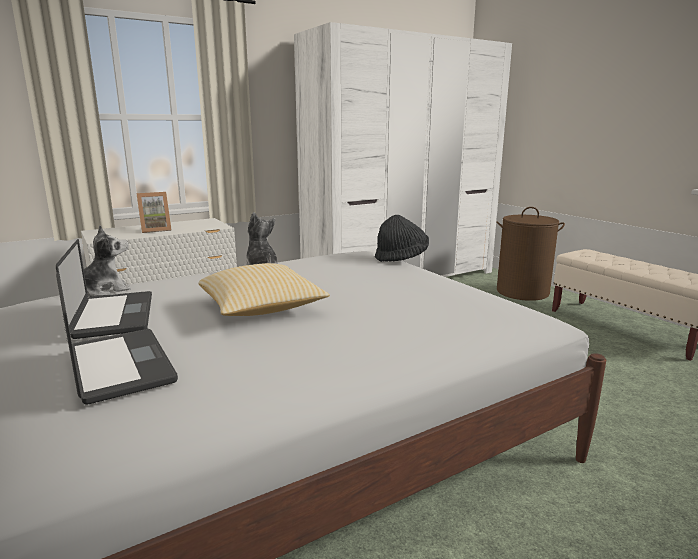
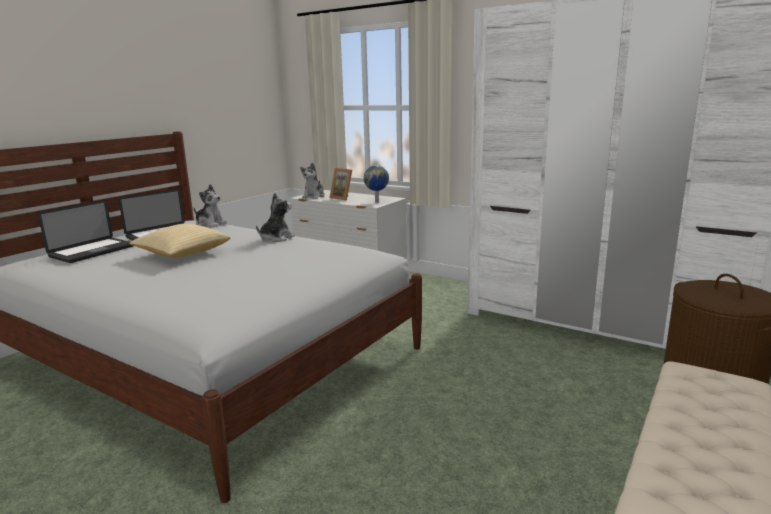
camera: 65 degrees right, 0 degrees up
black hat [375,215,429,262] -> none
none -> plush toy [300,162,325,199]
none -> globe [364,165,389,203]

